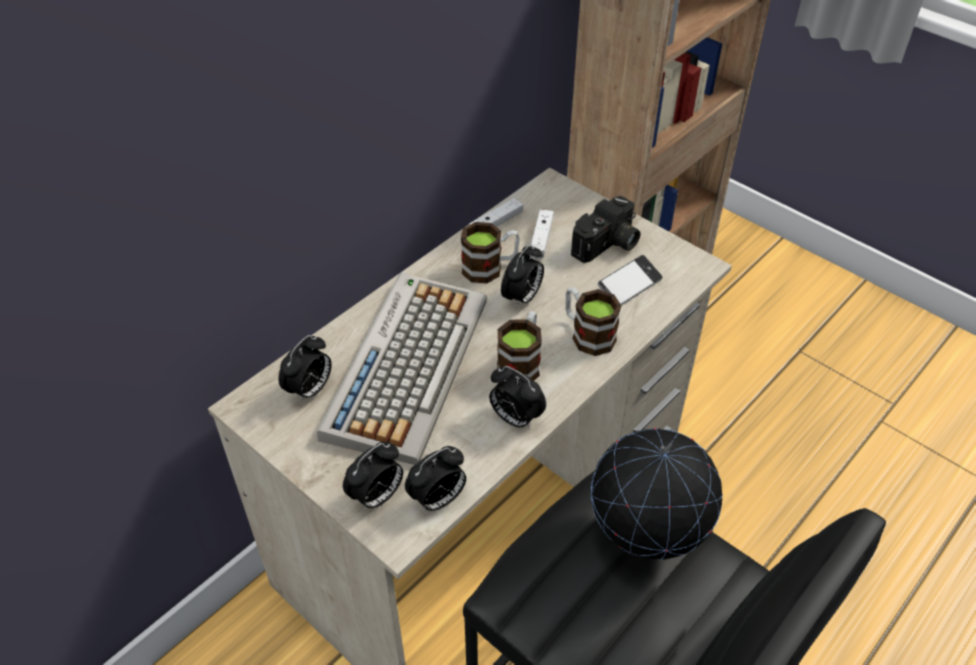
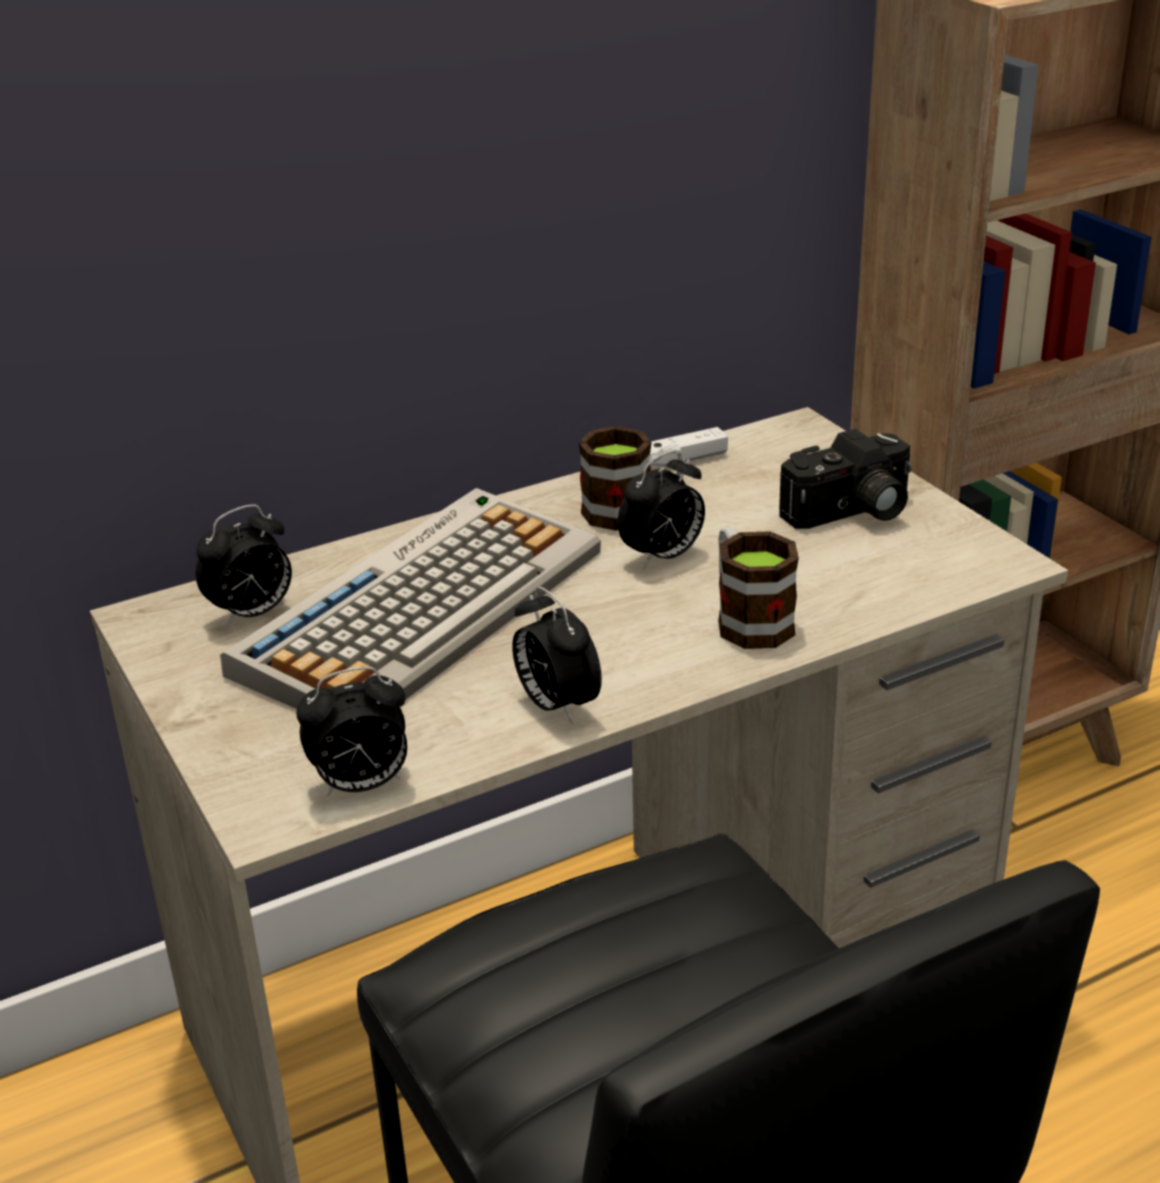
camera: 20 degrees right, 15 degrees down
alarm clock [343,442,403,511] -> none
mug [497,311,542,381] -> none
white game controller [530,209,554,259] -> none
globe [591,428,723,560] -> none
phone [598,255,662,305] -> none

